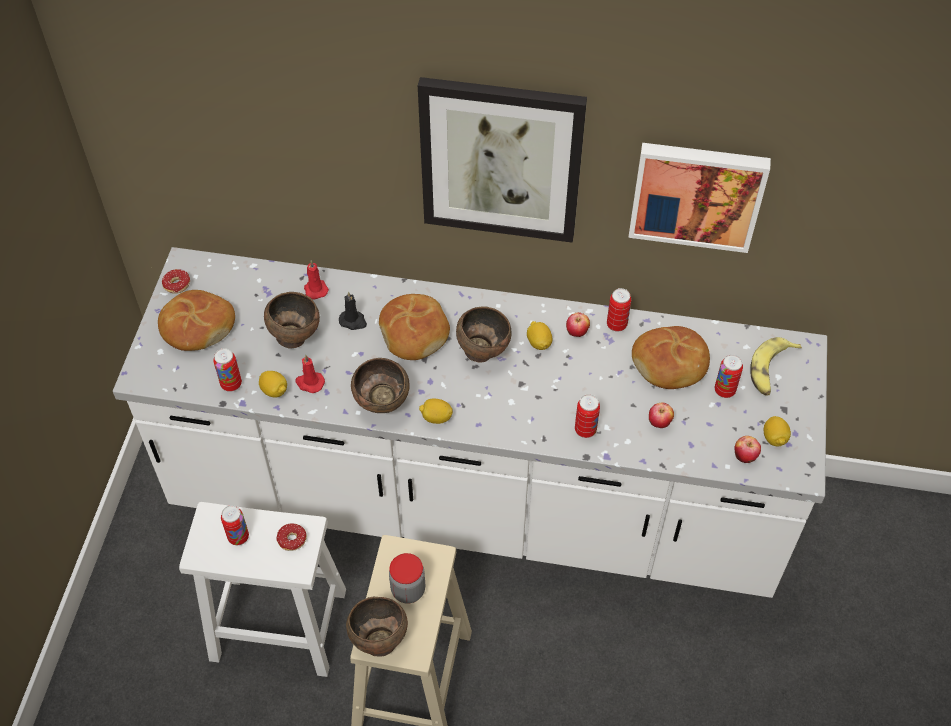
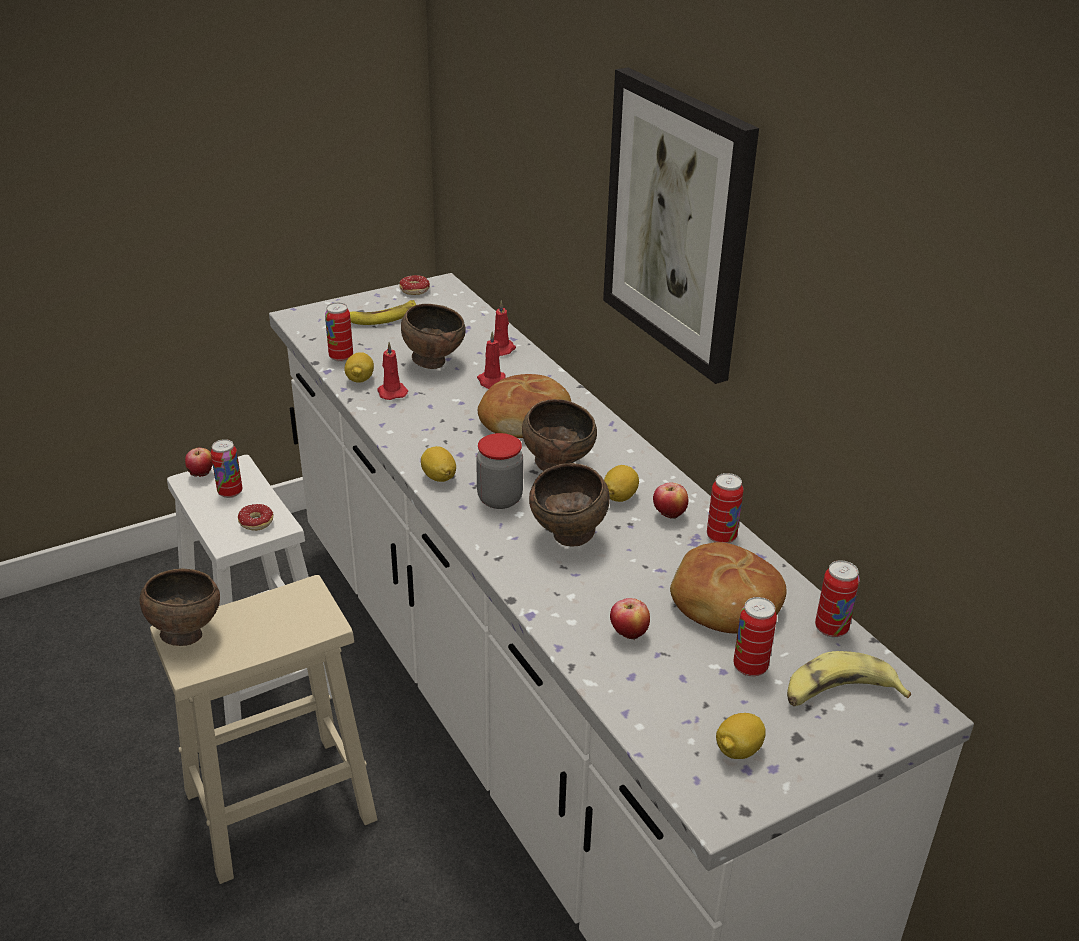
camera: 50 degrees right, 20 degrees down
bread [158,290,235,351] -> banana [350,300,416,325]
black candle [339,291,367,330] -> red candle [477,331,506,389]
brown bowl [351,358,410,413] -> brown bowl moved to [529,463,610,547]
jar [389,553,425,604] -> jar moved to [476,433,523,509]
can [575,394,600,438] -> can moved to [815,560,860,637]
picture [628,143,771,253] -> none
apple [734,436,761,463] -> apple moved to [185,447,213,477]

